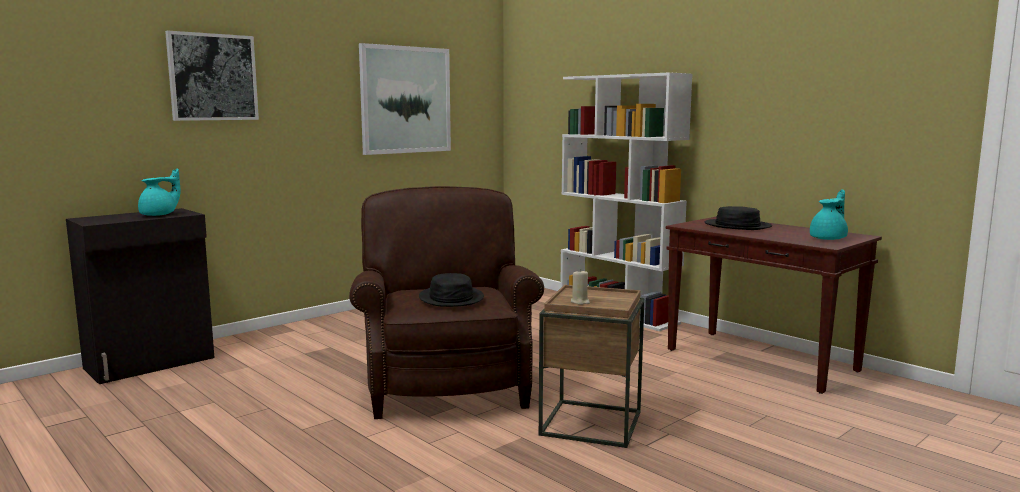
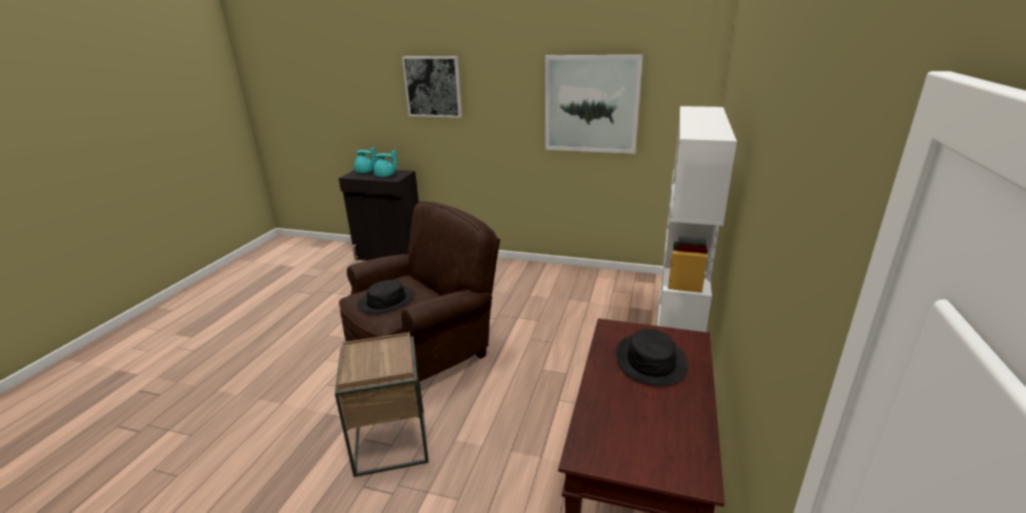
camera: 60 degrees right, 15 degrees up
beige candle [571,269,590,305] -> none
turquoise teapot [810,189,848,240] -> turquoise teapot moved to [354,147,376,173]

